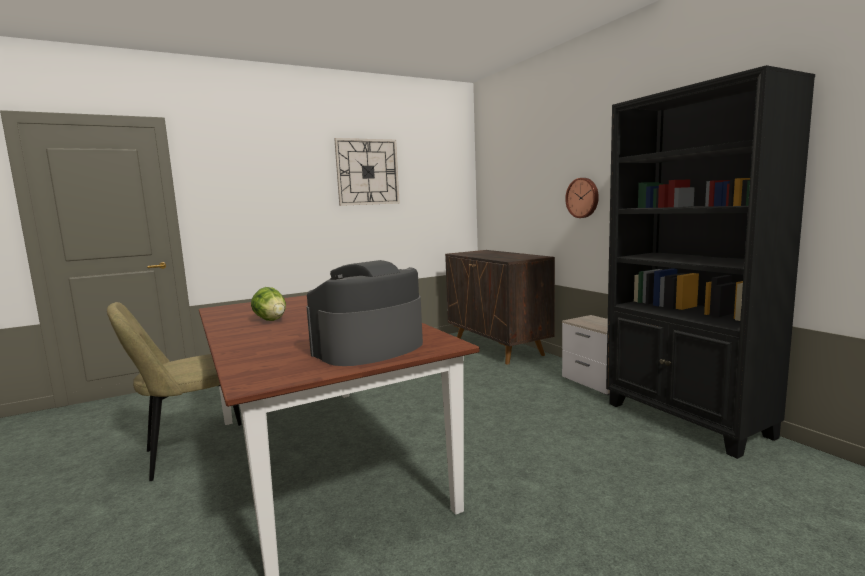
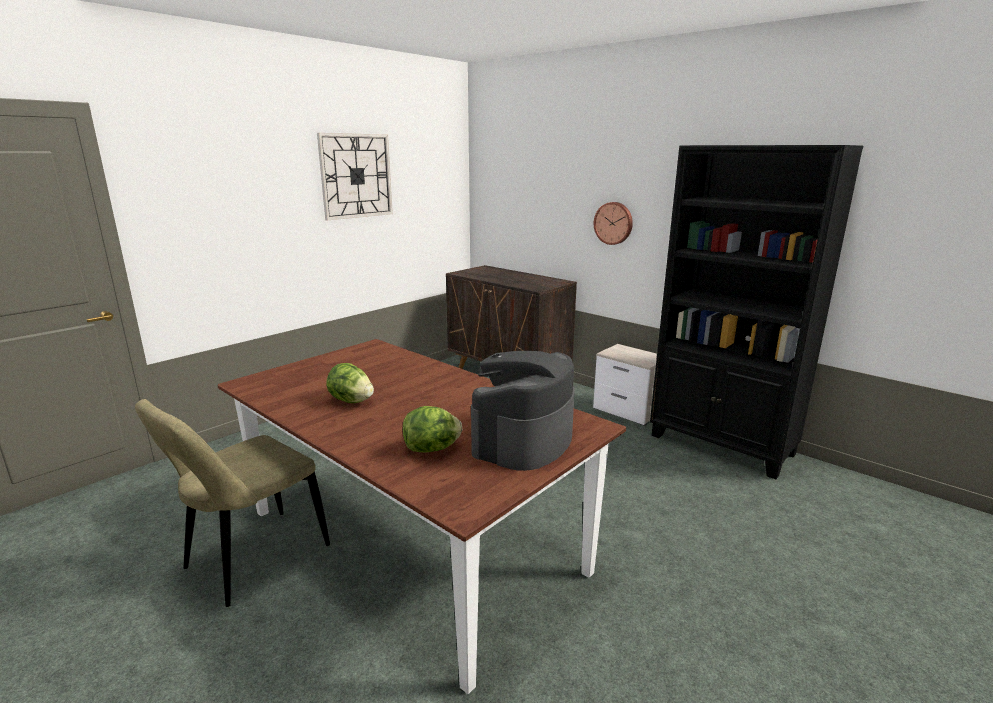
camera: 20 degrees left, 10 degrees up
none -> lettuce [403,406,462,452]

